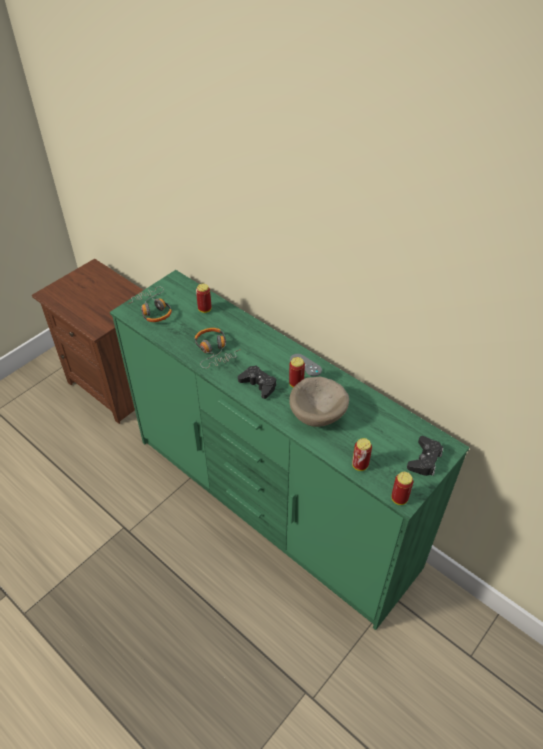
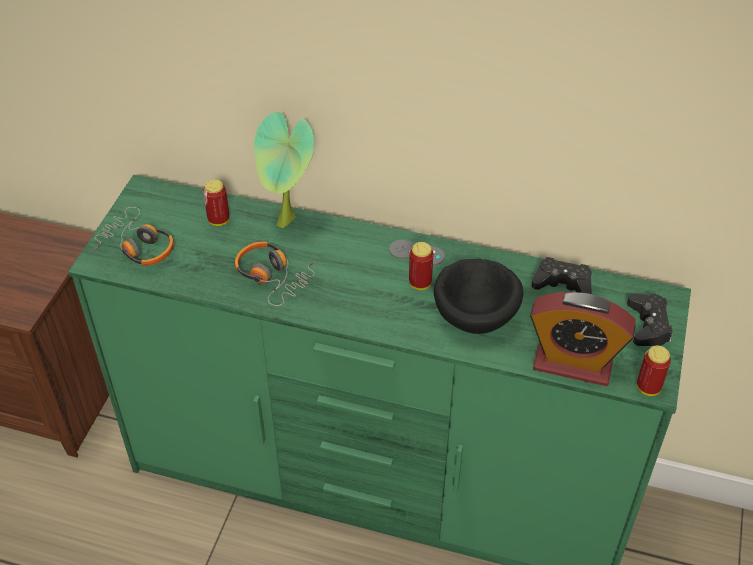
camera: 25 degrees left, 0 degrees up
black game controller [238,365,276,399] -> black game controller moved to [531,257,592,294]
beige bowl [289,377,349,427] -> black bowl [434,259,523,334]
can [352,438,372,471] -> alarm clock [530,292,636,386]
none -> potted plant [254,112,314,228]

